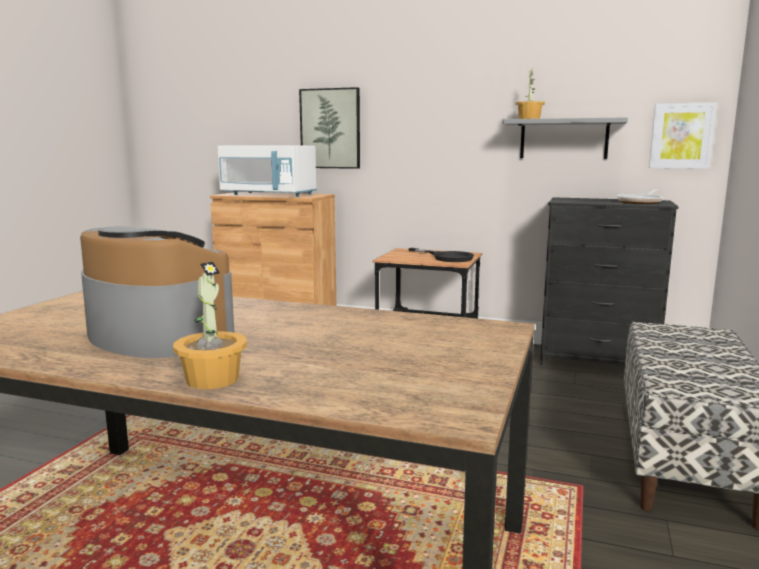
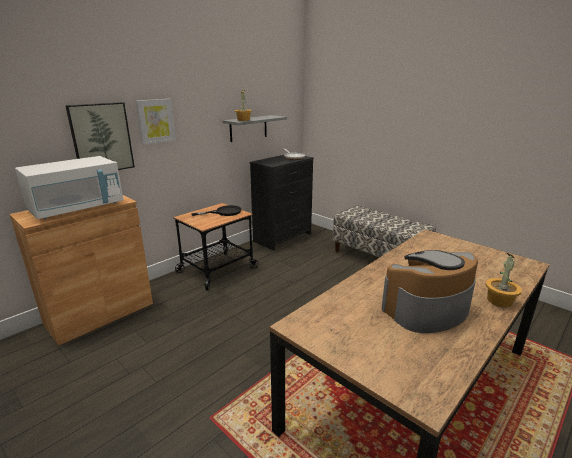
camera: 65 degrees left, 10 degrees up
picture [649,103,717,169] -> picture moved to [136,99,176,145]

